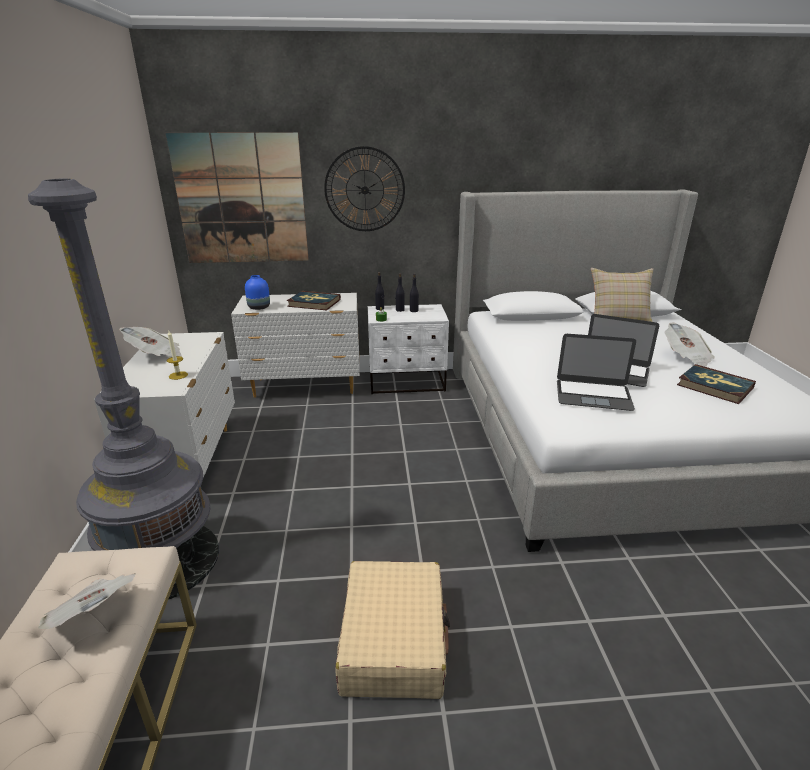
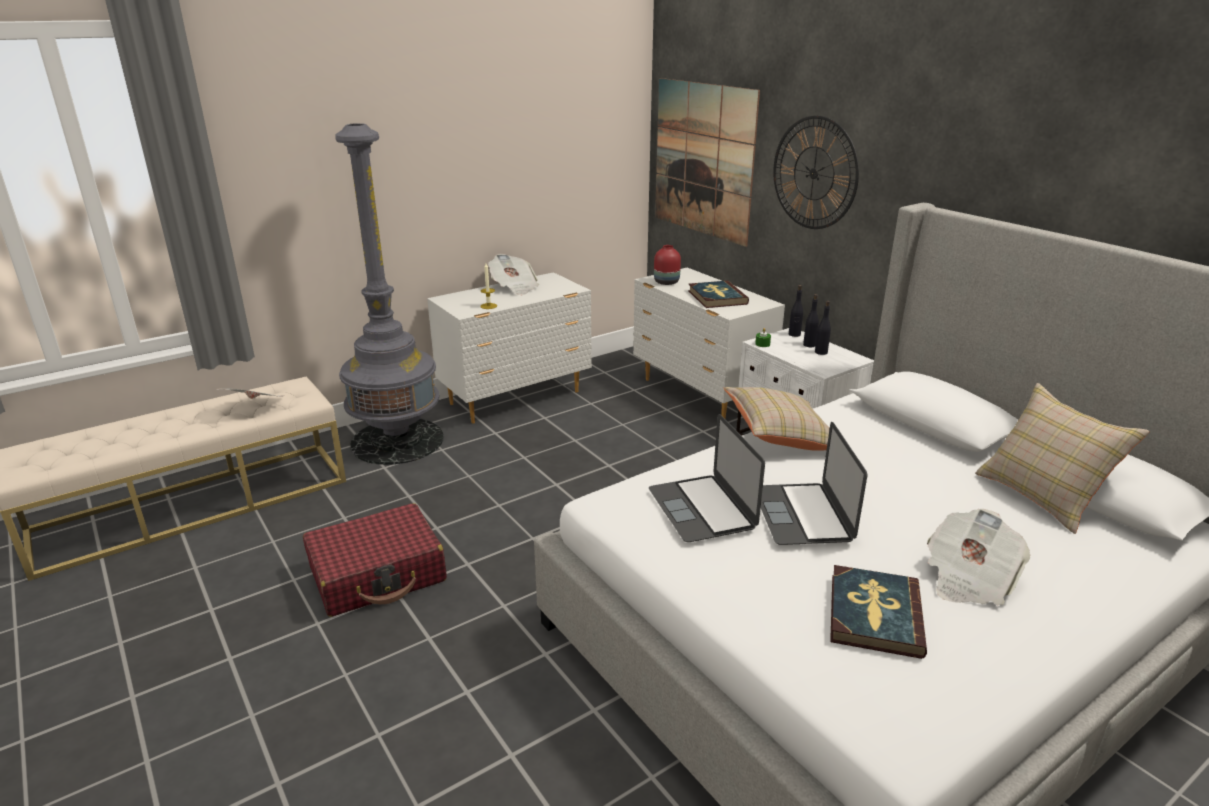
camera: 60 degrees right, 0 degrees up
blue vase [245,275,270,310] -> red vase [654,245,681,285]
beige suitcase [336,561,450,699] -> red suitcase [303,503,447,617]
none -> beige pillow [724,387,830,451]

